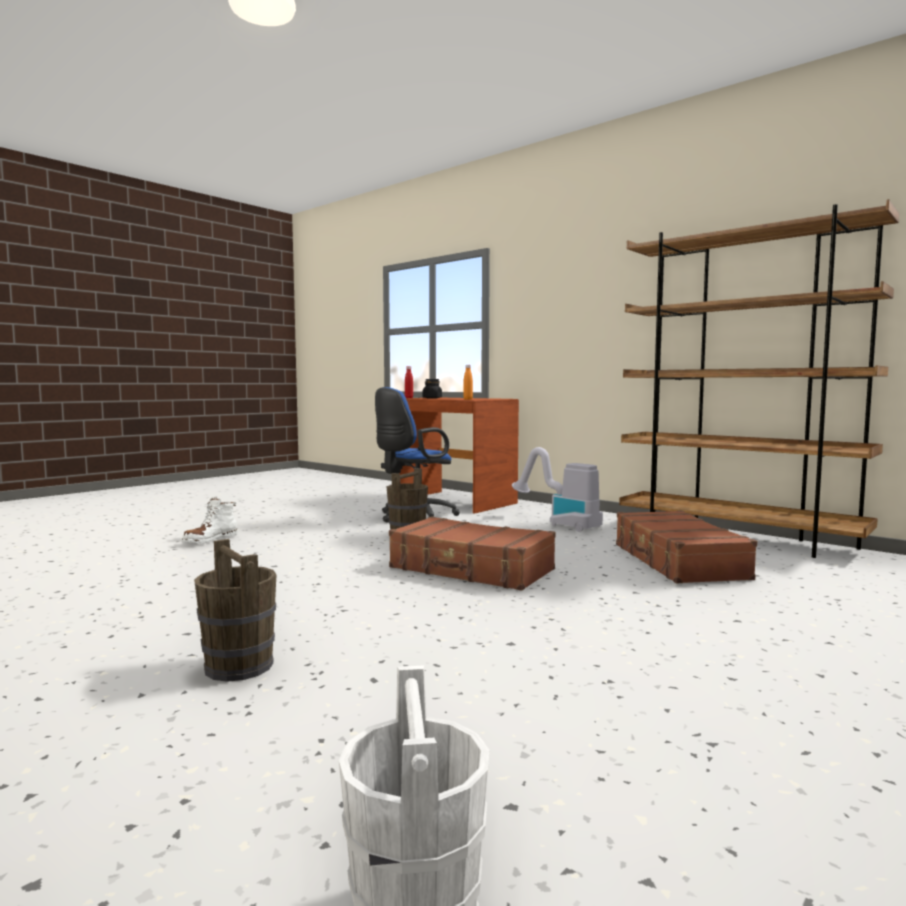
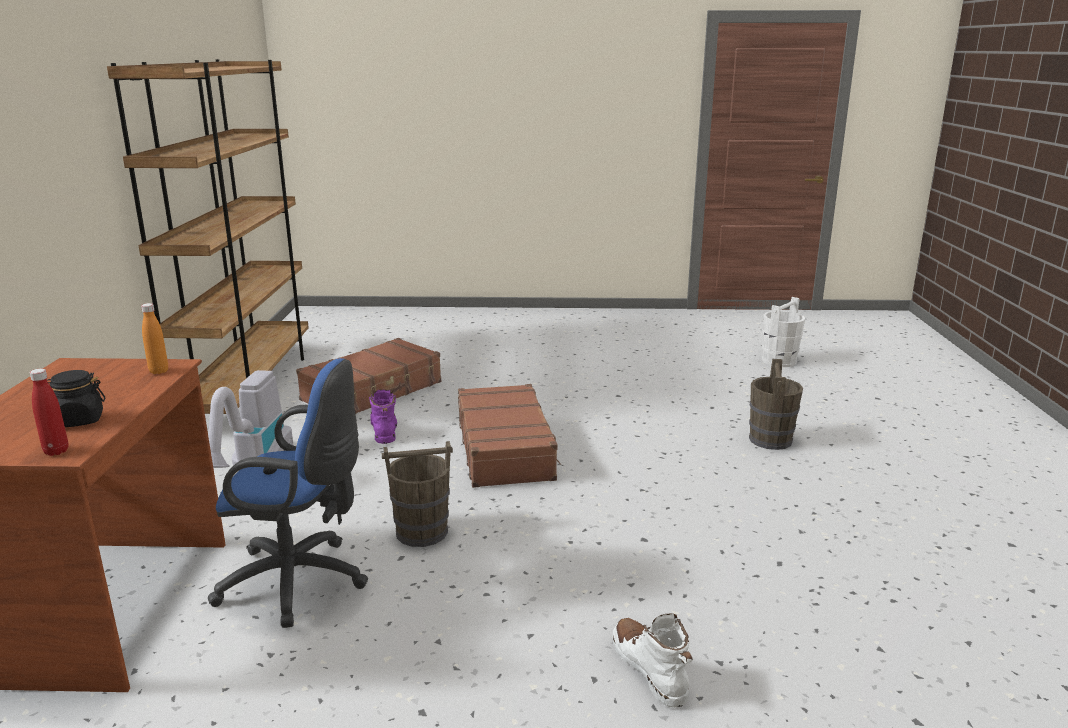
camera: 130 degrees left, 15 degrees up
white boot [181,498,238,544] -> white boot turned 105 degrees counterclockwise [612,614,693,707]
none -> purple boot [369,389,397,444]

